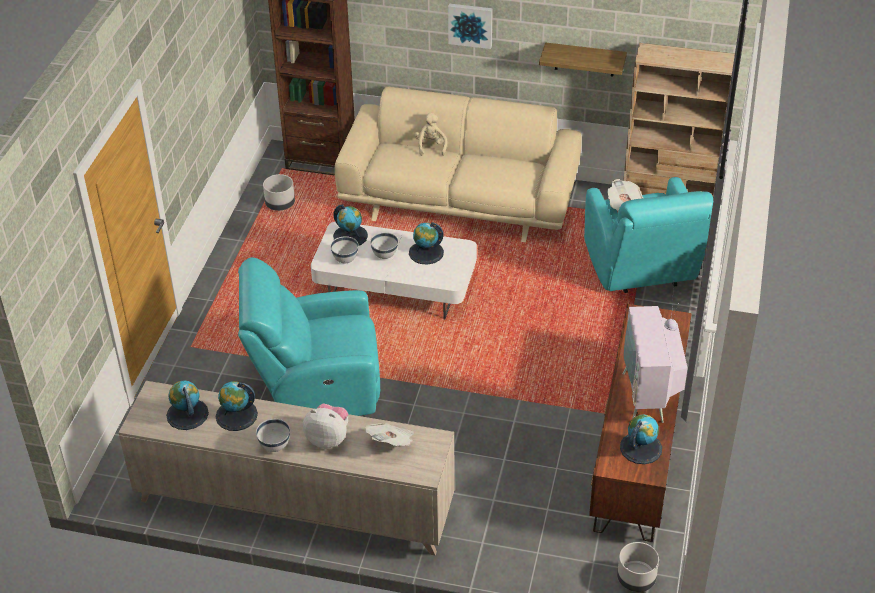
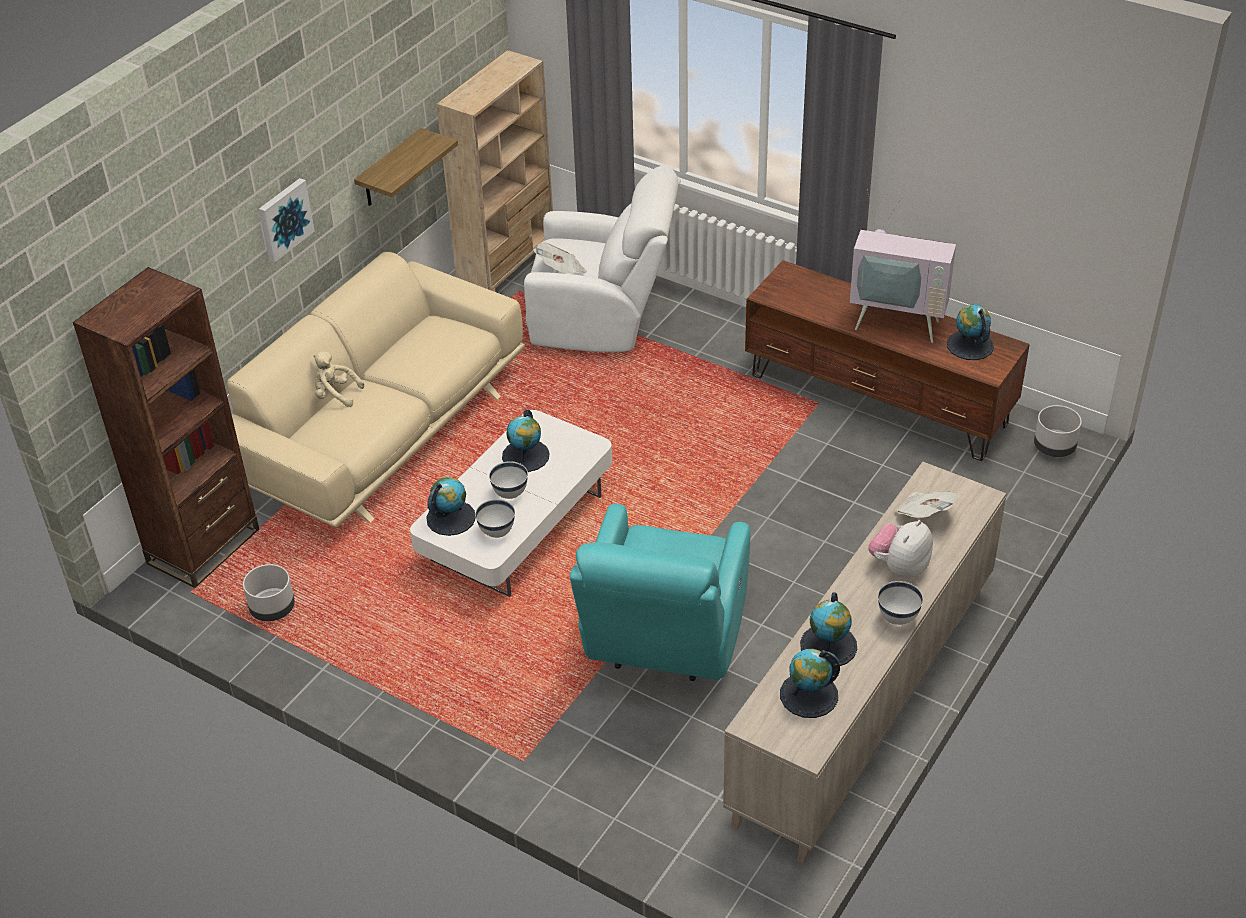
camera: 70 degrees left, 0 degrees up
turquoise armchair [584,177,713,293] -> white armchair [524,166,680,352]

